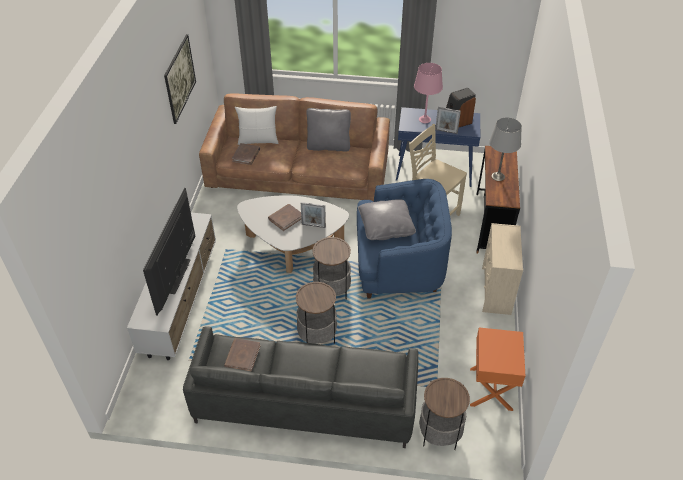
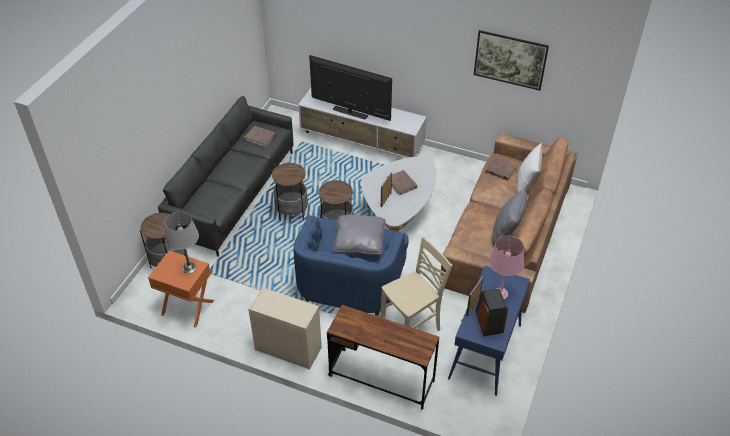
camera: 105 degrees right, 0 degrees up
grey table lamp [489,117,522,181] -> grey table lamp moved to [165,211,199,273]

